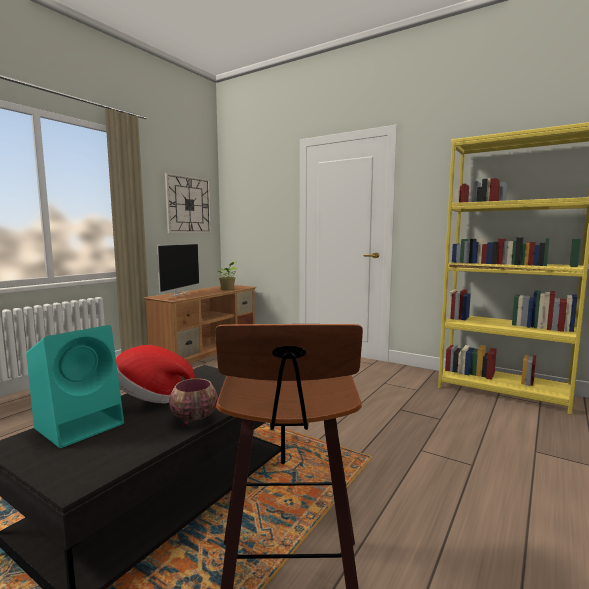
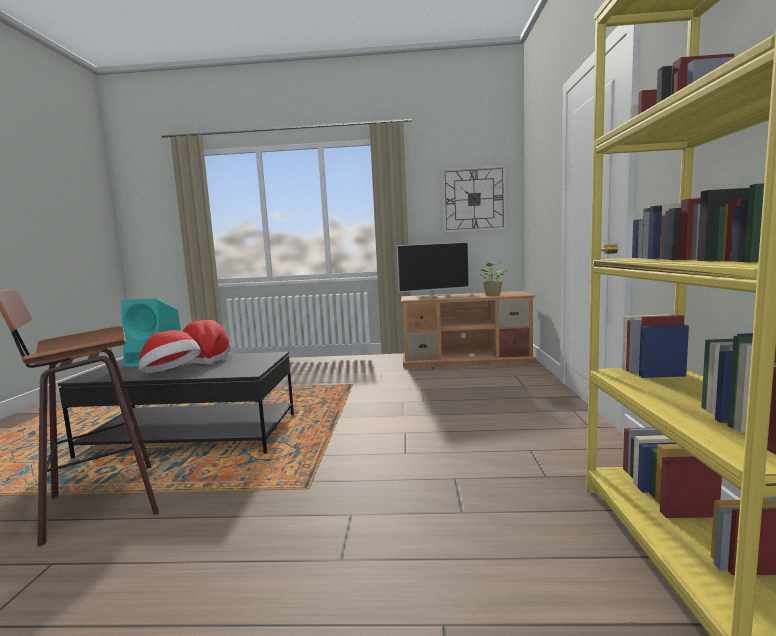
camera: 60 degrees right, 0 degrees up
bowl [169,378,218,426] -> hat [139,330,201,374]

